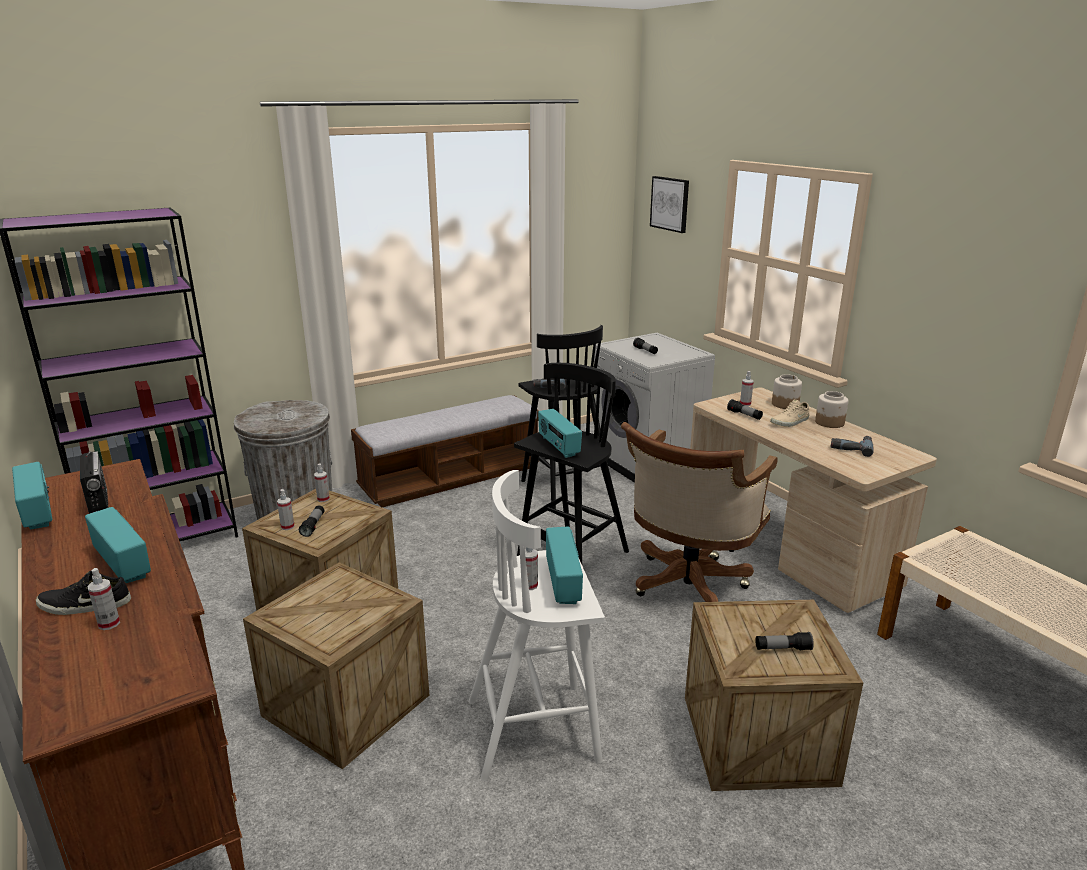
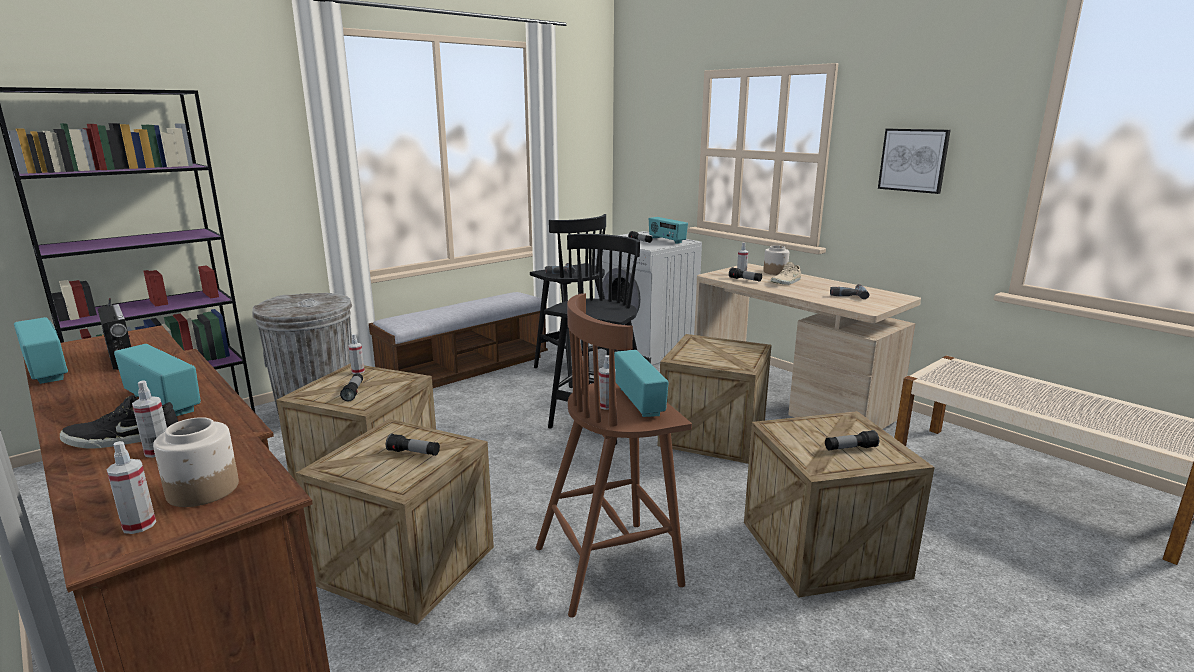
camera: 10 degrees left, 5 degrees down
spray bottle [277,489,295,530] -> spray bottle moved to [106,441,156,534]
white stool [468,470,605,782] -> brown stool [536,293,692,618]
radio [538,409,582,458] -> radio moved to [649,217,688,244]
office chair [621,422,778,602] -> crate [658,334,772,464]
picture [650,176,689,233] -> picture moved to [878,129,951,194]
jar [815,391,848,428] -> jar moved to [153,417,239,507]
none -> flashlight [386,433,440,456]

